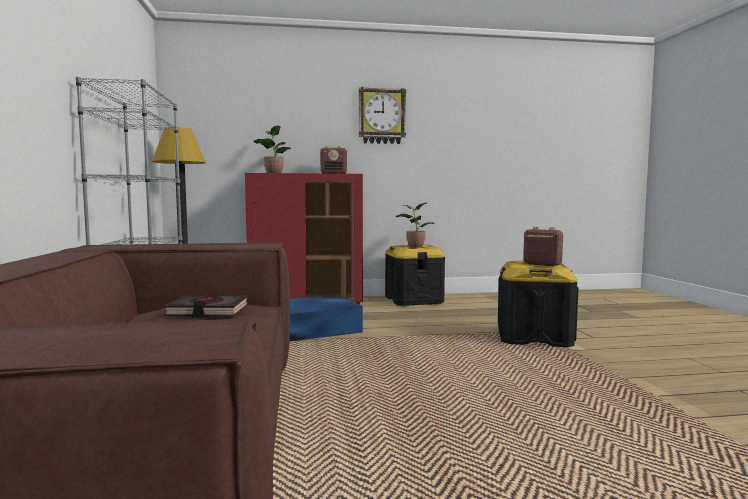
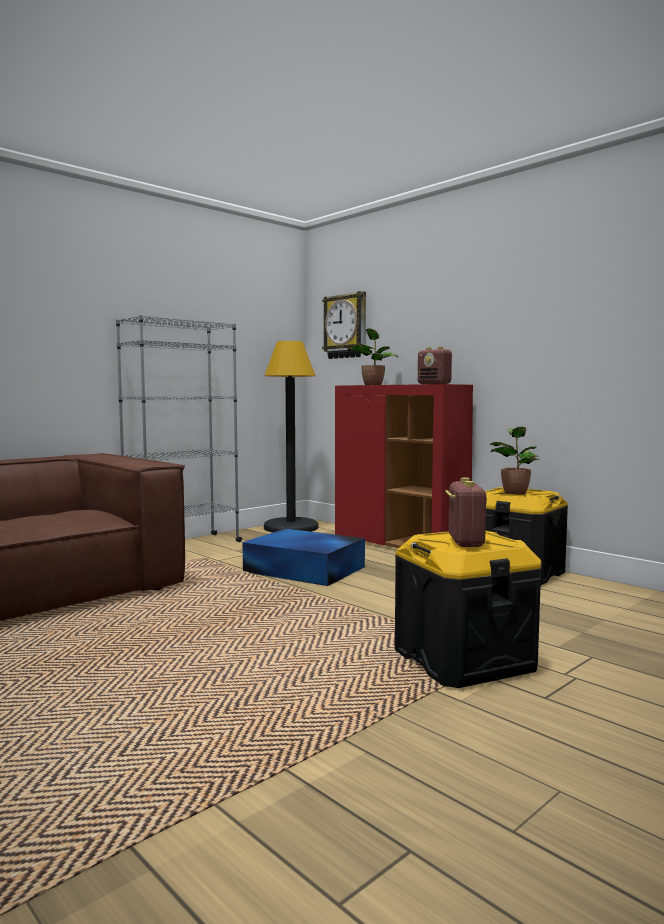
camera: 55 degrees right, 0 degrees up
black book [164,296,248,318] -> none
wall clock [359,87,407,144] -> wall clock moved to [322,291,366,359]

